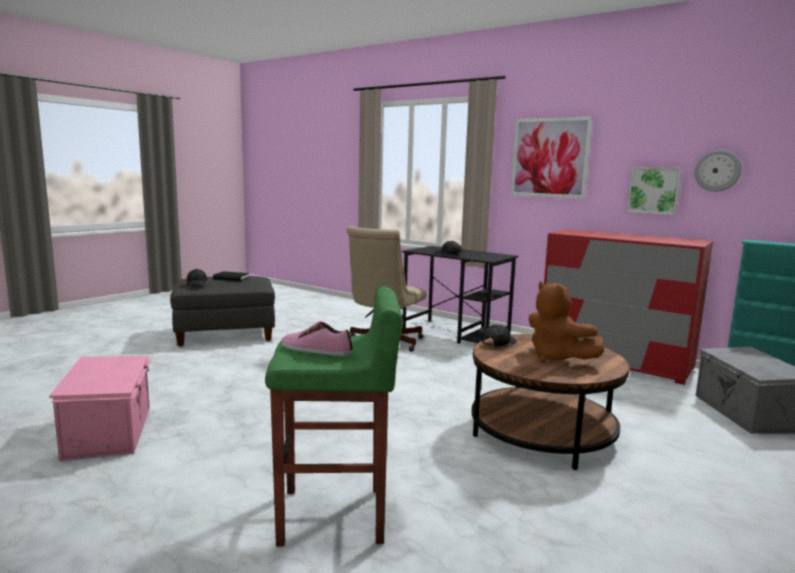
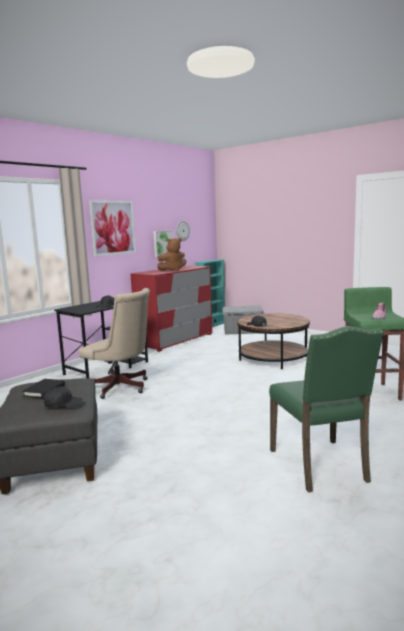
camera: 85 degrees left, 0 degrees up
pink storage box [49,356,151,461] -> green chair [269,326,384,493]
brown plush toy [529,282,604,363] -> brown plush toy moved to [157,238,186,271]

